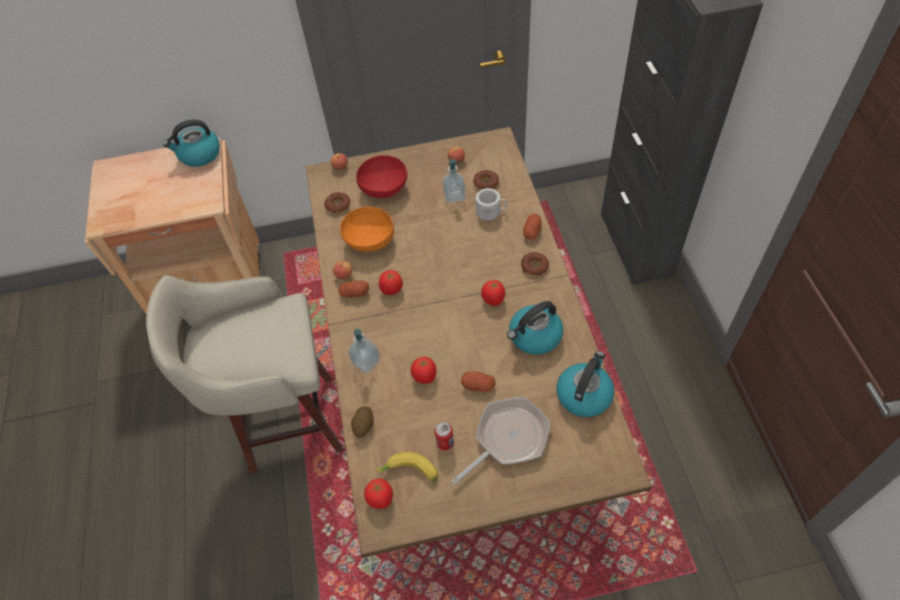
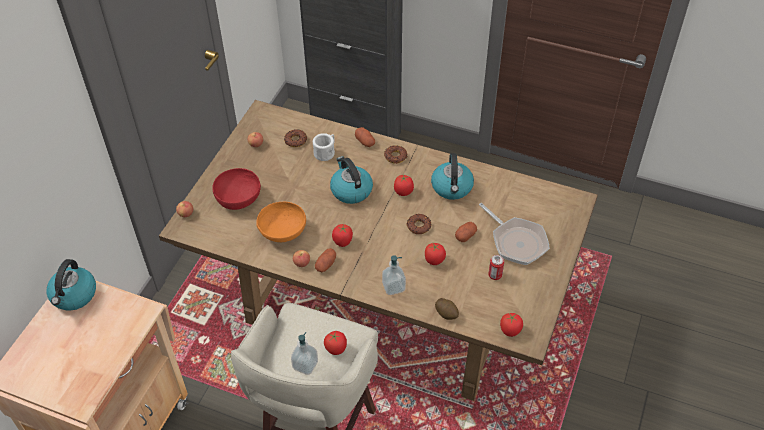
camera: 60 degrees left, 5 degrees down
donut [325,192,350,213] -> donut moved to [406,214,431,234]
banana [374,452,438,483] -> none
soap dispenser [443,159,466,203] -> soap dispenser moved to [291,332,318,375]
frying pan [452,397,551,484] -> frying pan turned 150 degrees clockwise [479,203,550,265]
kettle [557,351,614,417] -> kettle moved to [330,156,373,204]
none -> tomato [324,331,347,355]

